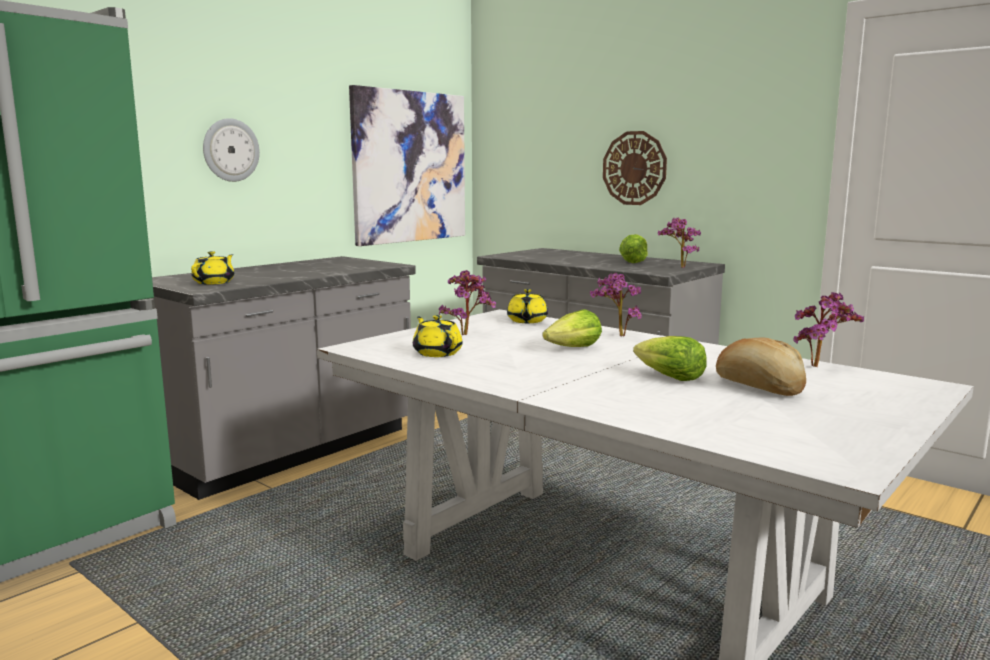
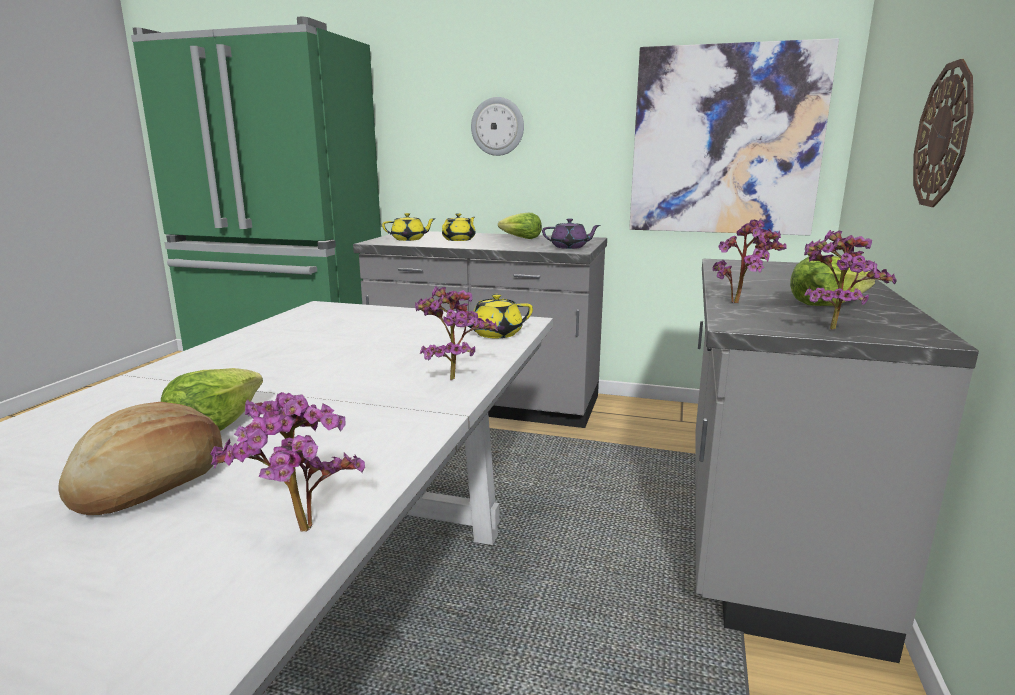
camera: 65 degrees right, 5 degrees up
yellow teapot [413,315,463,357] -> yellow teapot moved to [442,213,476,241]
potted plant [439,270,496,335] -> potted plant moved to [712,220,787,303]
lettuce [542,309,602,347] -> lettuce moved to [498,213,542,239]
none -> purple teapot [542,218,601,249]

